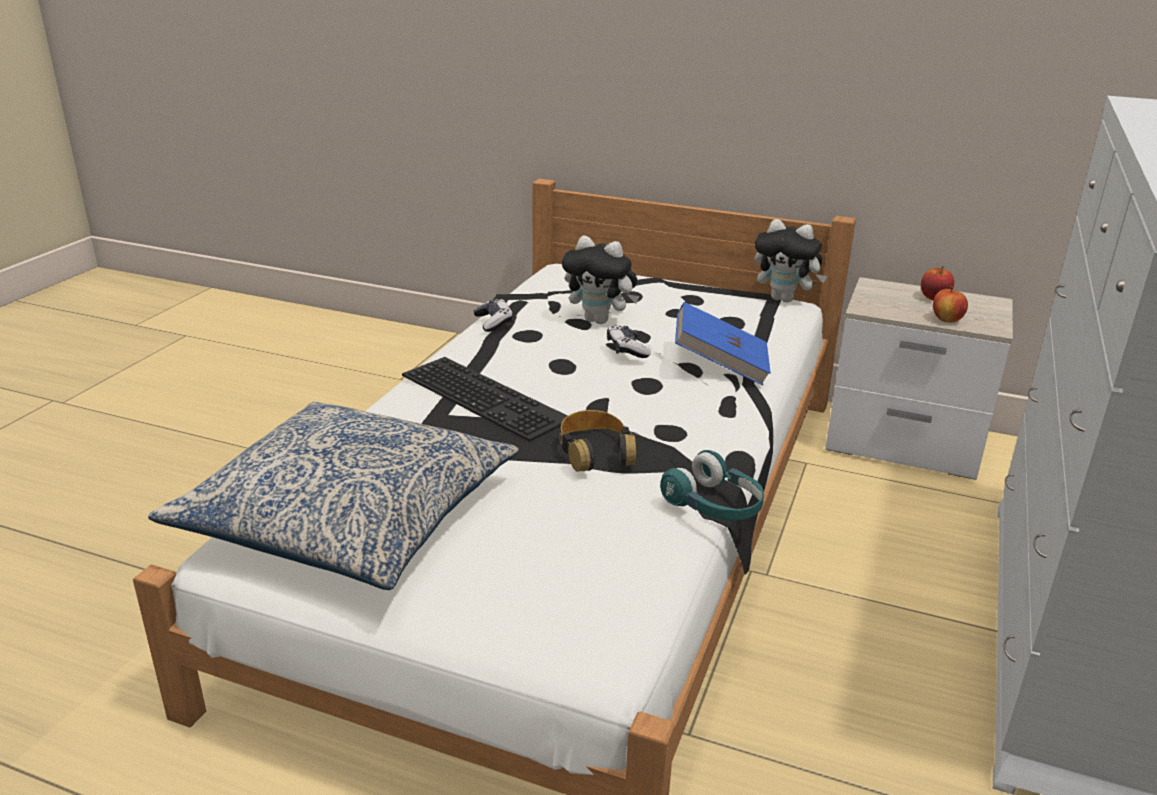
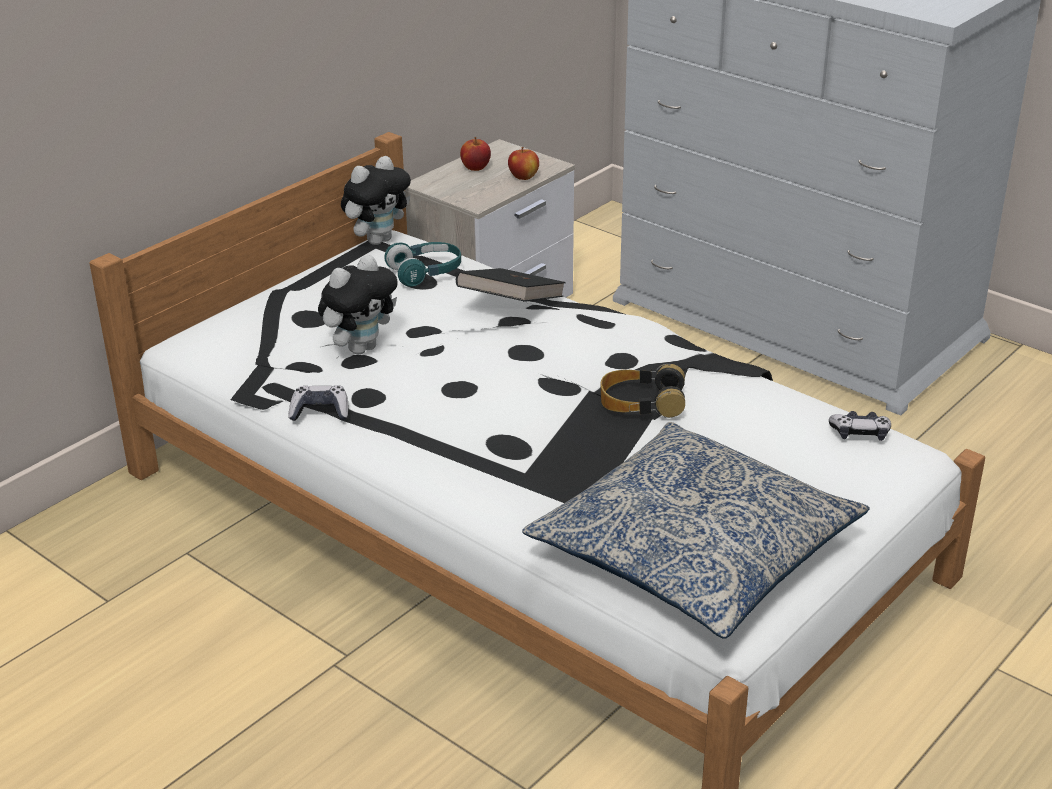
camera: 70 degrees left, 5 degrees up
keyboard [402,357,568,442] -> none
game controller [607,325,651,358] -> game controller moved to [829,411,891,441]
turquoise headphones [660,450,764,521] -> turquoise headphones moved to [385,242,461,287]
blue book [675,302,771,385] -> black book [456,268,566,302]

